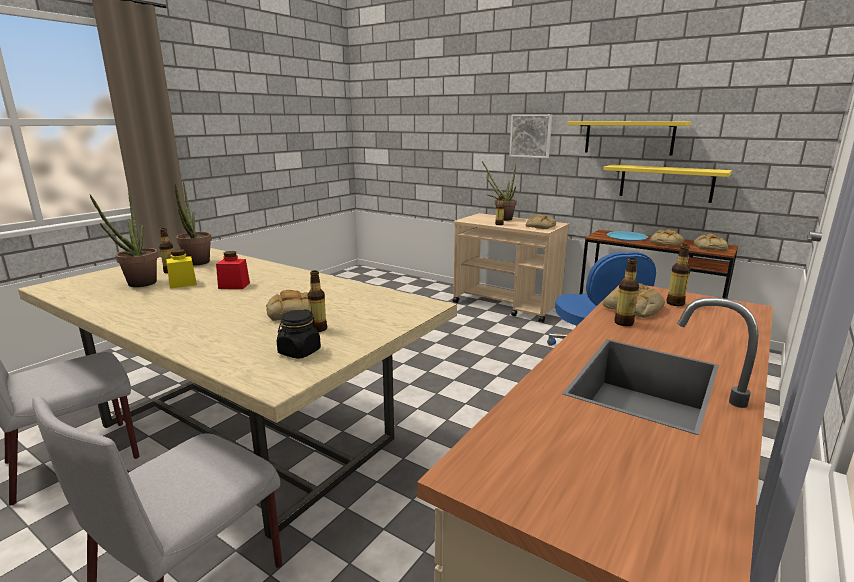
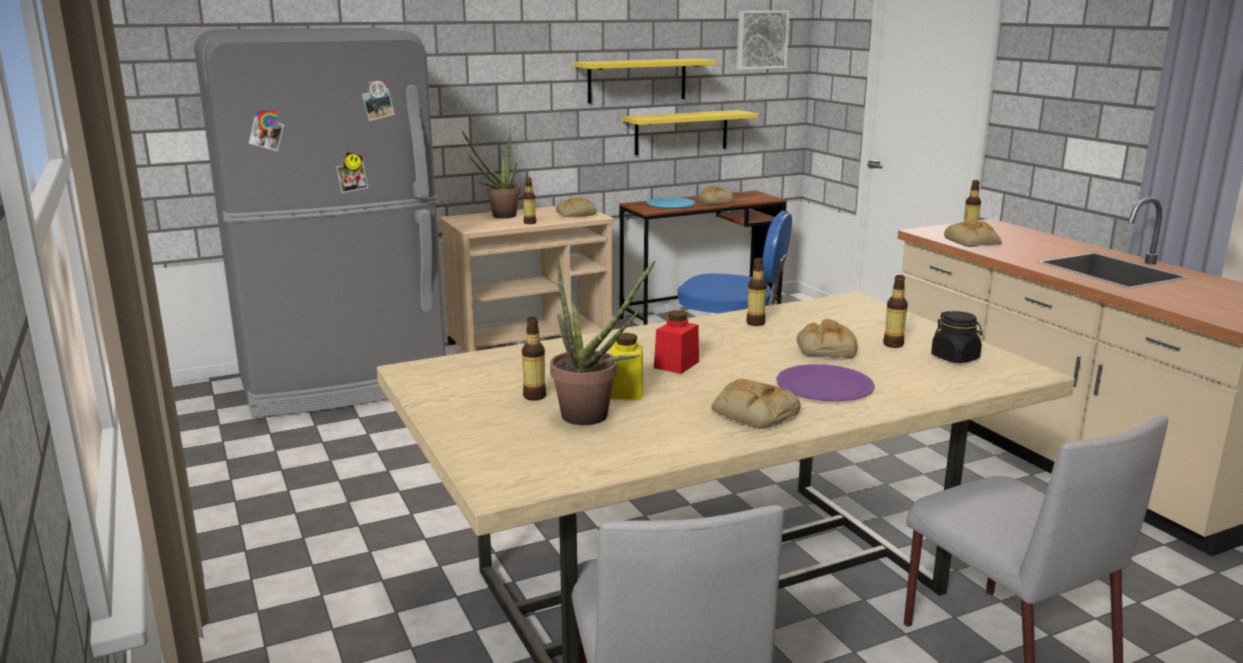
camera: 60 degrees left, 0 degrees up
potted plant [175,181,212,266] -> none
picture [509,114,552,158] -> picture moved to [737,11,789,70]
bottle [614,258,639,326] -> bottle moved to [746,257,767,326]
bread [693,233,728,251] -> bread moved to [711,379,801,429]
none -> grey fridge [194,28,446,417]
none -> purple plate [776,364,875,402]

